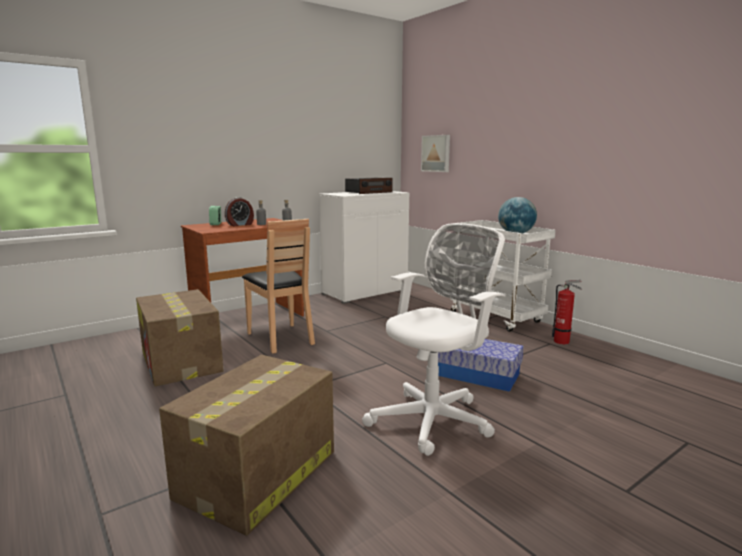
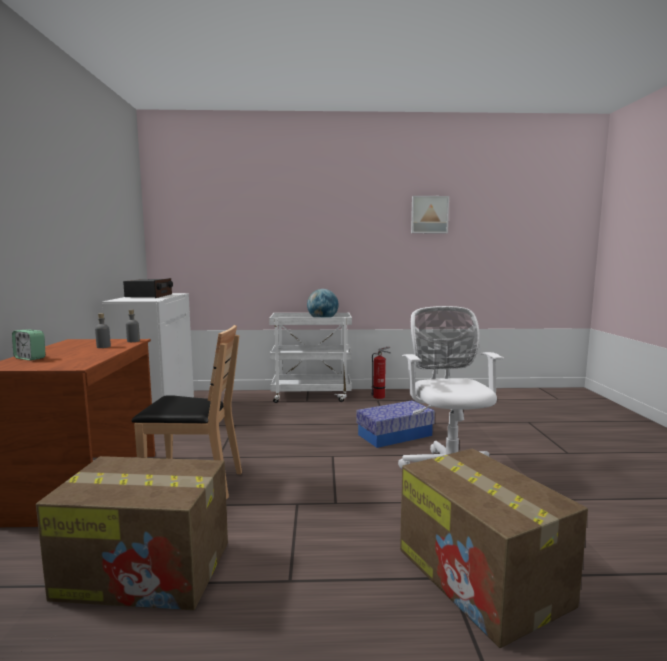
camera: 55 degrees left, 5 degrees down
alarm clock [225,197,254,226] -> none
picture [421,135,450,172] -> picture moved to [411,196,449,233]

